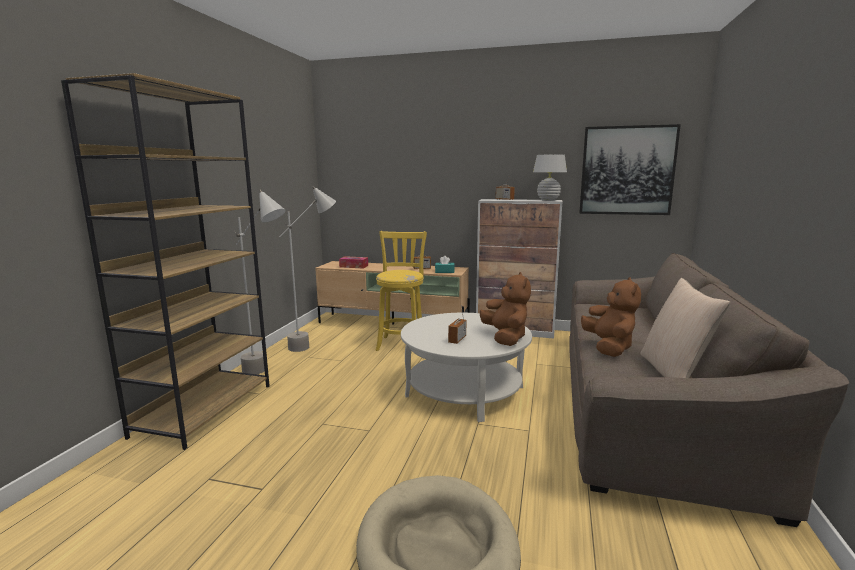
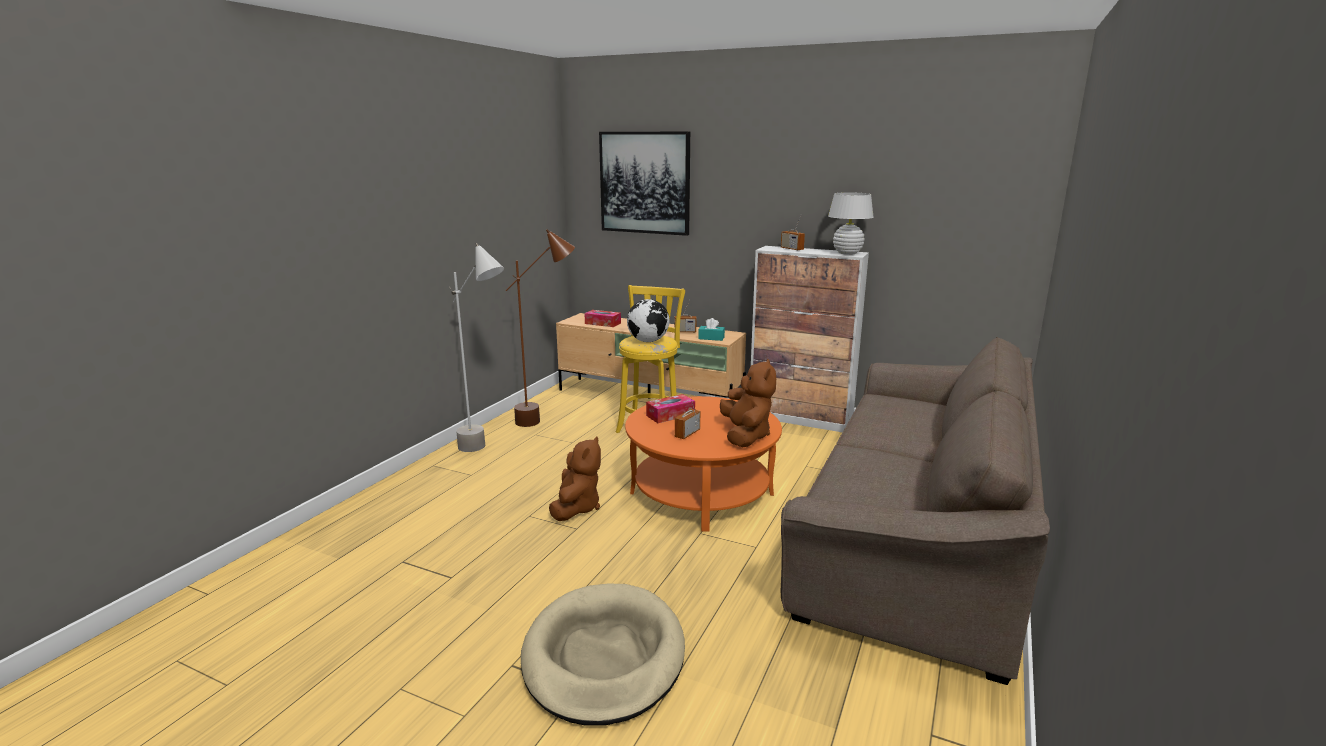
camera: 10 degrees right, 5 degrees up
brown bookcase [61,73,270,450] -> none
grey floor lamp [279,186,336,352] -> brown floor lamp [506,229,575,427]
white coffee table [401,313,532,422] -> orange coffee table [625,396,782,531]
picture [579,124,681,215] -> picture moved to [599,132,690,236]
brown plush toy [581,277,641,357] -> brown plush toy moved to [549,436,601,521]
beige pillow [640,278,730,378] -> none
none -> globe [627,299,670,342]
none -> tissue box [646,394,695,423]

